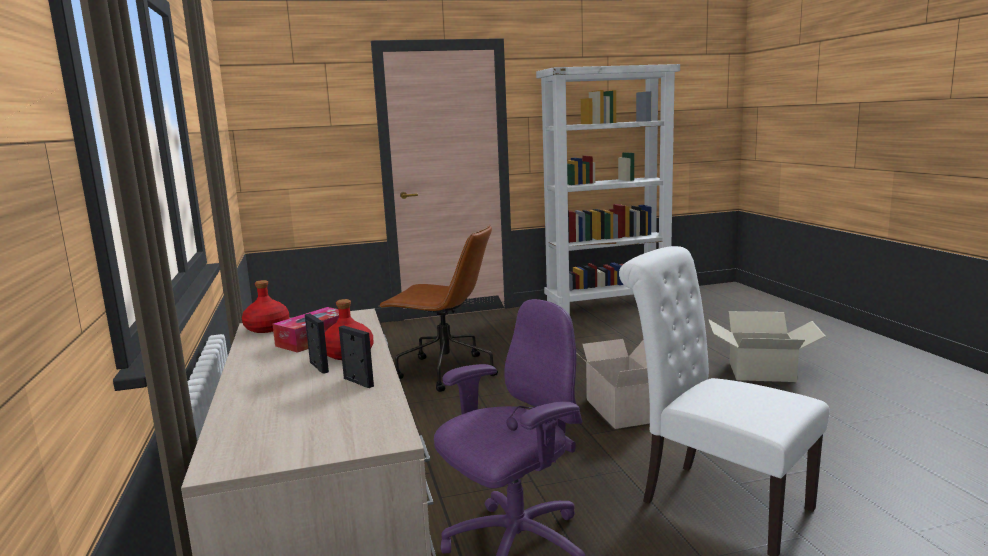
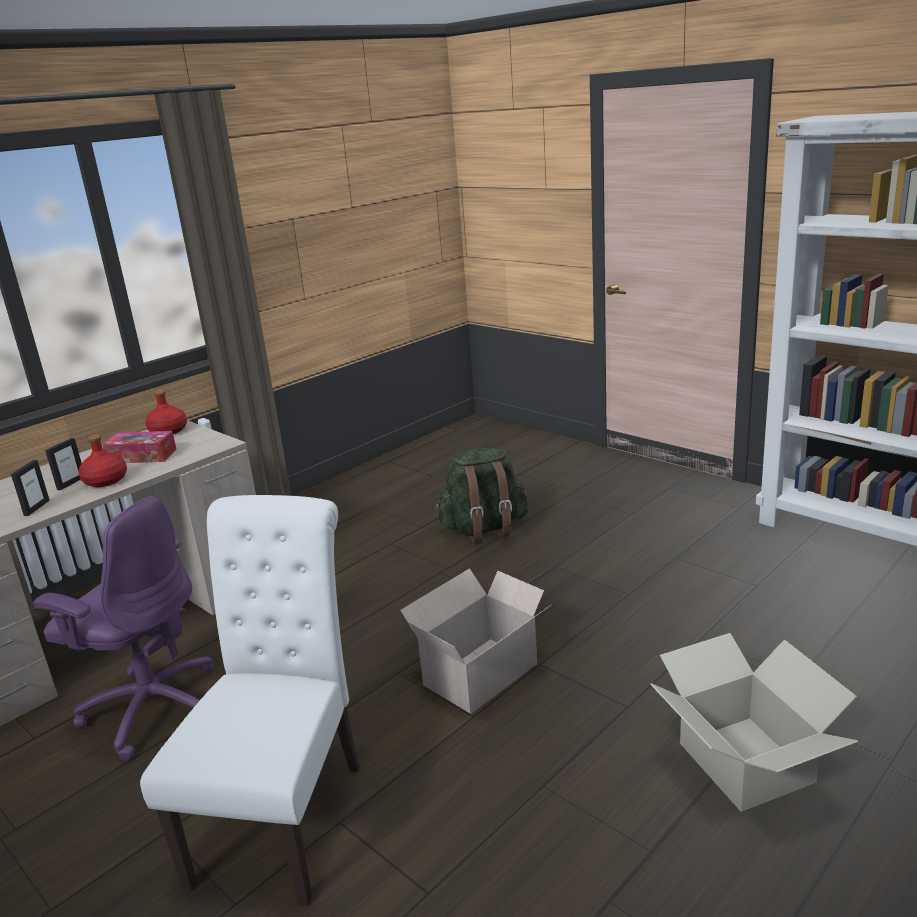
camera: 60 degrees right, 10 degrees up
brown office chair [378,225,498,392] -> green backpack [435,448,528,543]

